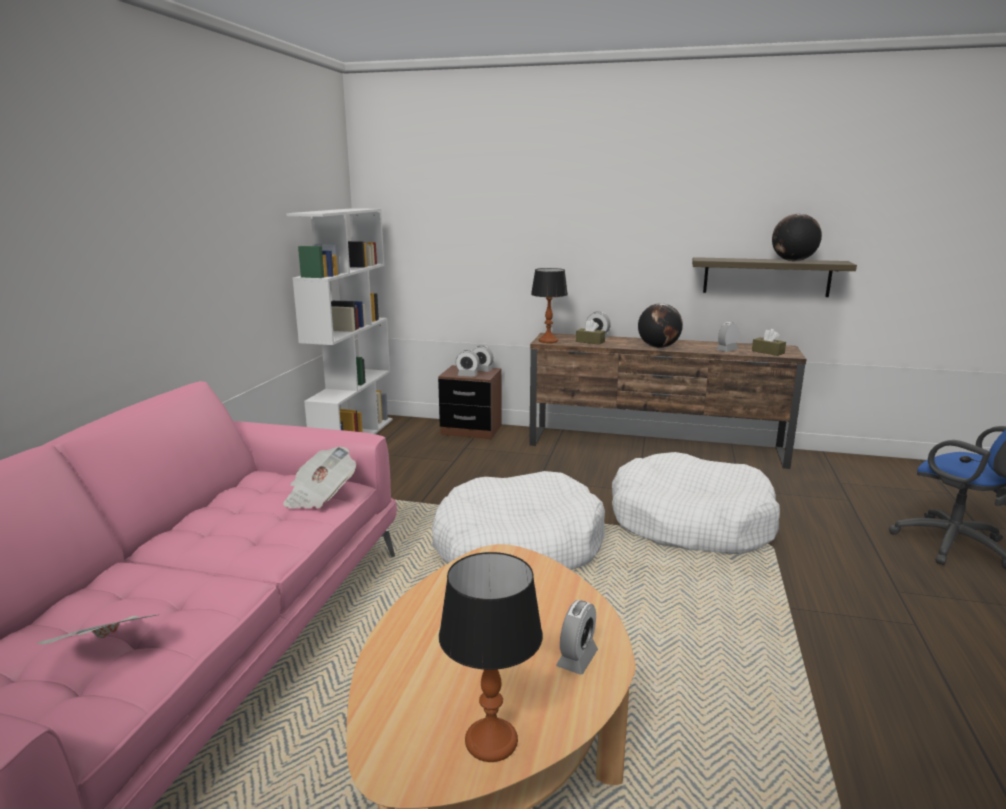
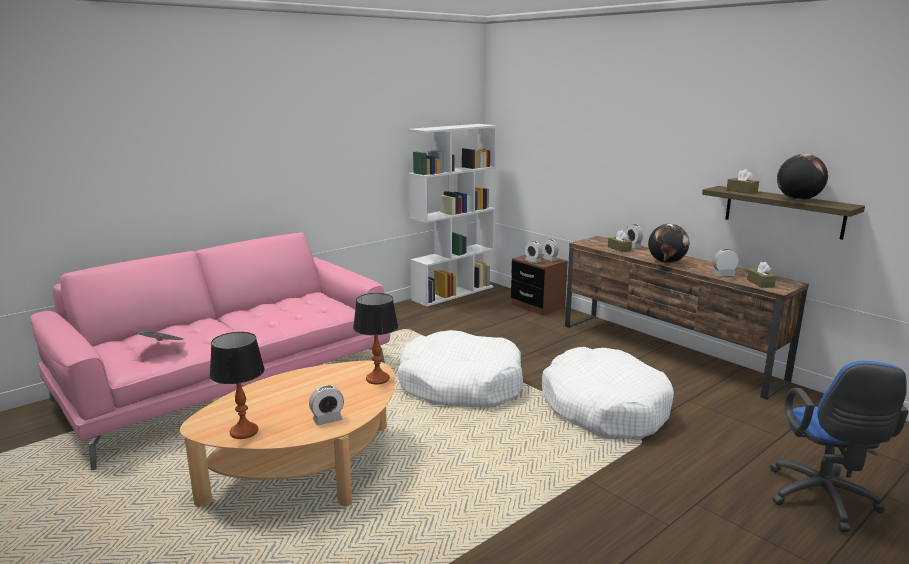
camera: 35 degrees right, 0 degrees up
newspaper [283,446,356,509] -> none
table lamp [531,268,568,343] -> table lamp moved to [353,293,398,384]
none -> brown tissue box [726,169,759,194]

